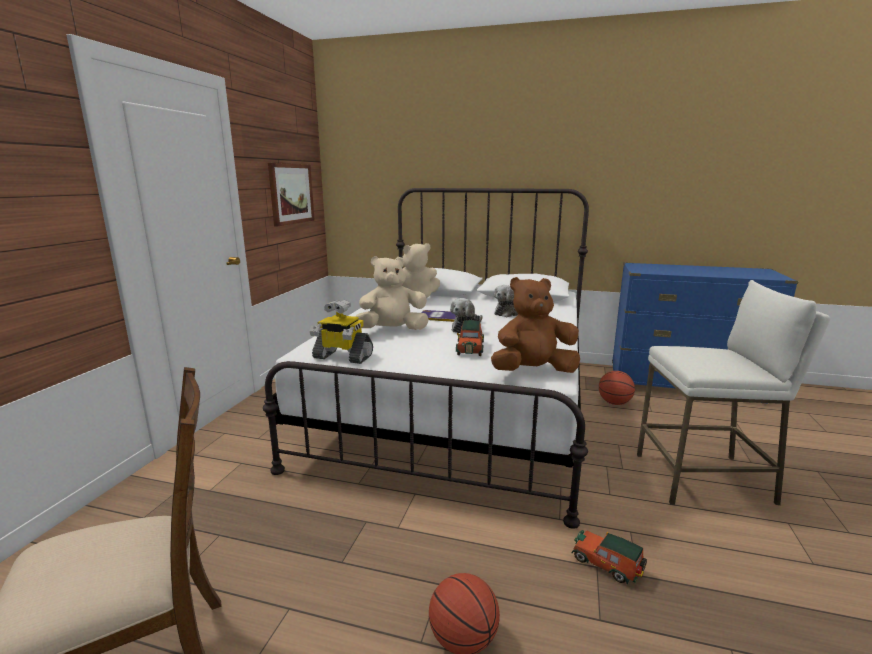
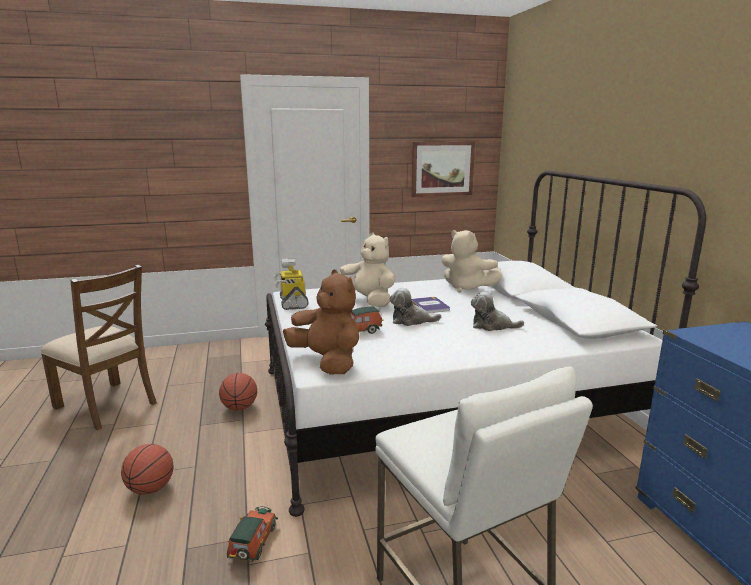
camera: 60 degrees right, 0 degrees up
basketball [599,371,635,405] -> basketball moved to [219,373,257,411]

